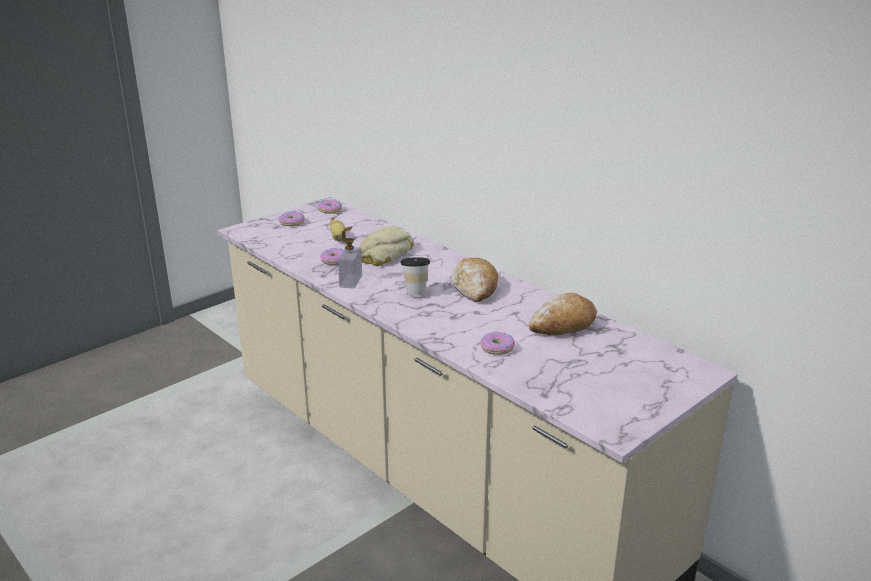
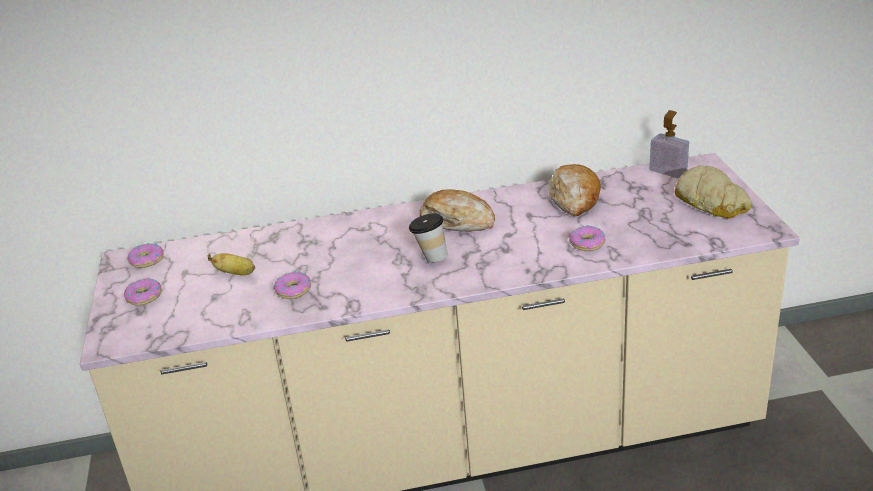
camera: 55 degrees left, 5 degrees up
soap dispenser [338,226,362,288] -> soap dispenser moved to [650,110,689,178]
bread [359,226,414,266] -> bread moved to [675,165,752,219]

